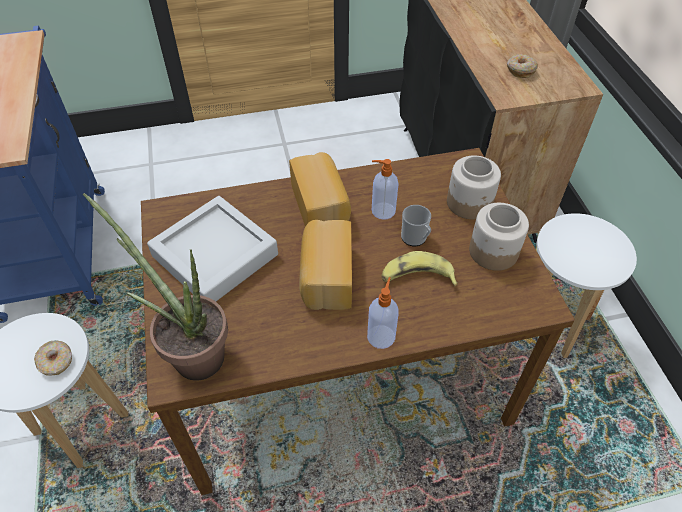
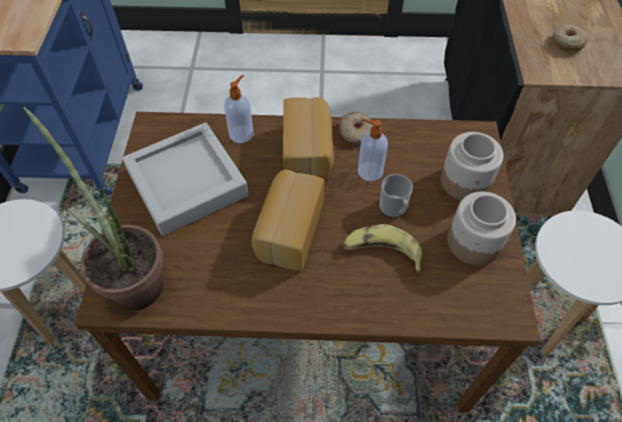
camera: 15 degrees right, 5 degrees up
donut [34,340,72,376] -> donut moved to [339,111,373,144]
soap dispenser [367,277,399,349] -> soap dispenser moved to [224,75,253,143]

